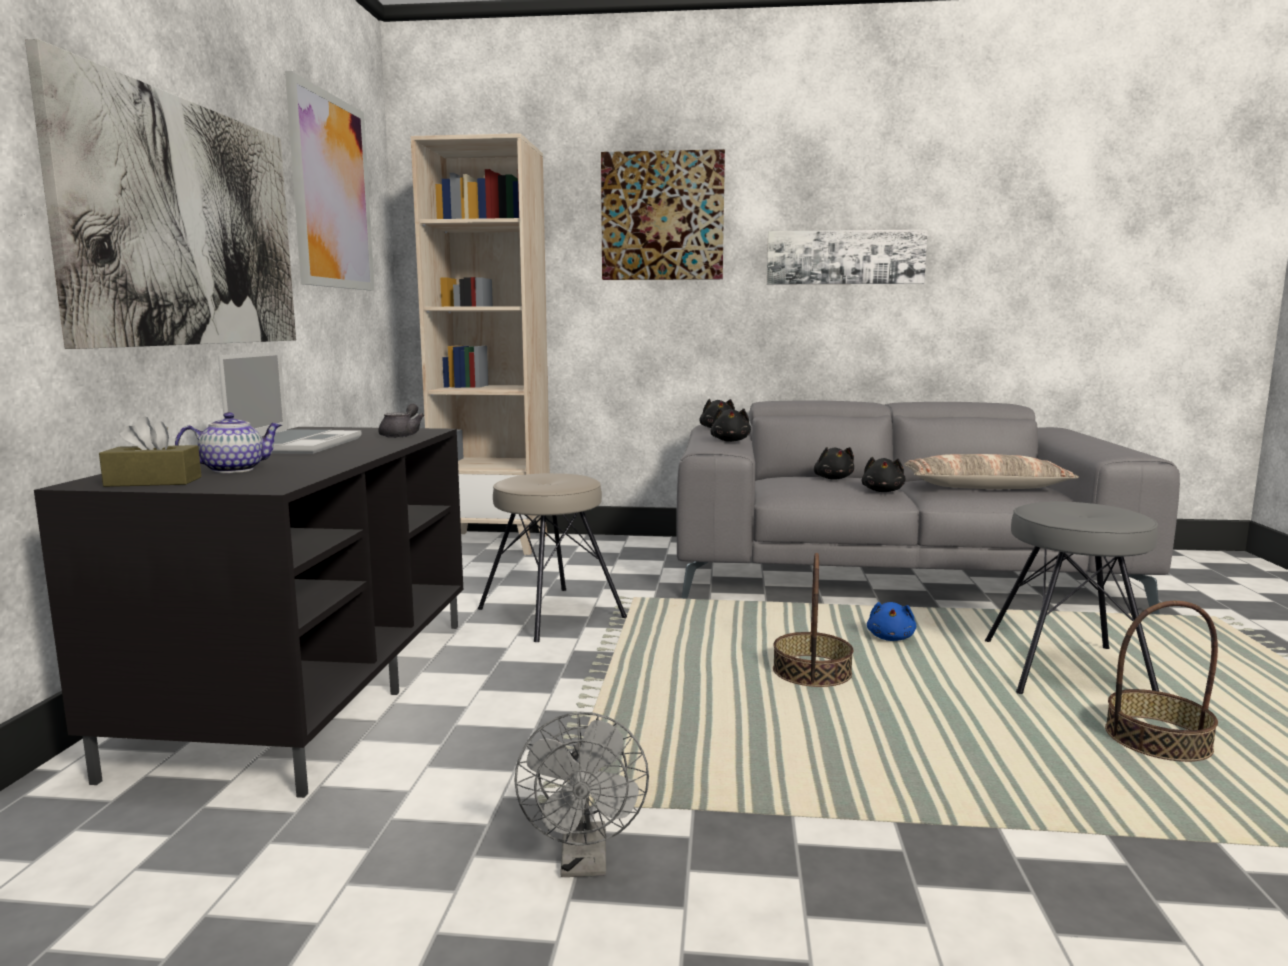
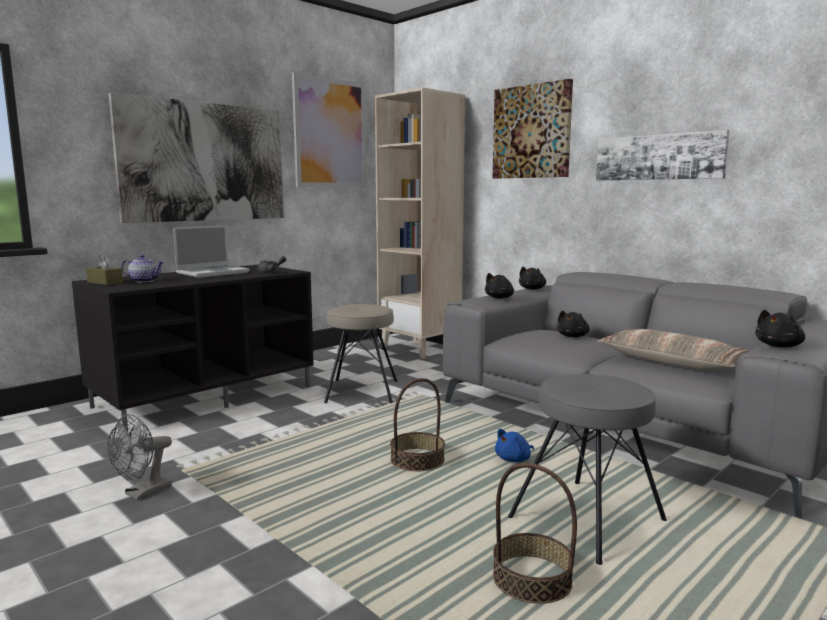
camera: 40 degrees right, 0 degrees up
black plush toy [862,457,906,492] -> black plush toy moved to [755,310,805,347]

